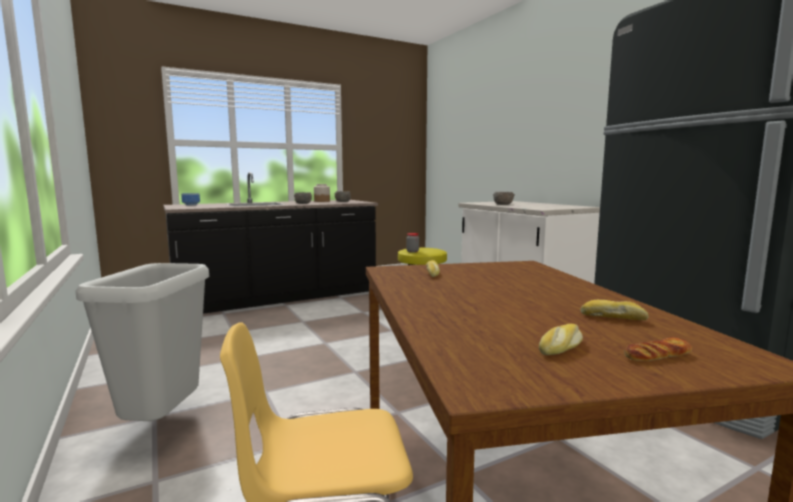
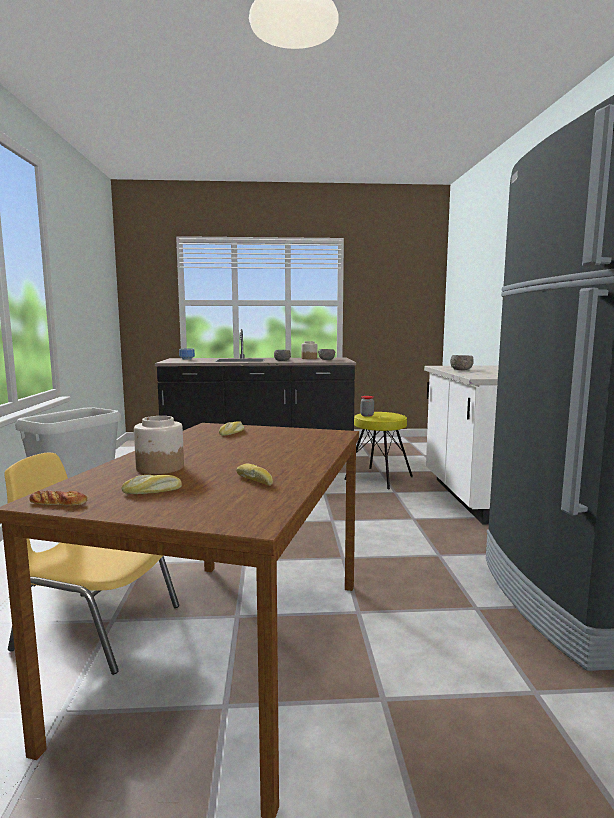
camera: 25 degrees right, 0 degrees up
bread [624,337,692,361] -> bread moved to [29,490,87,506]
none -> jar [134,416,184,474]

